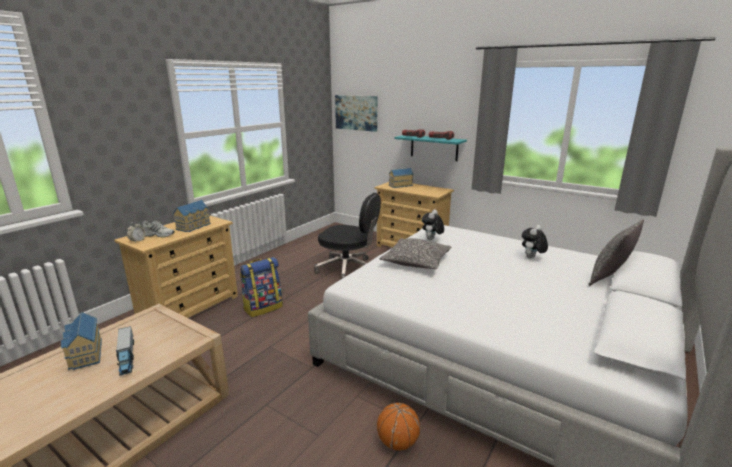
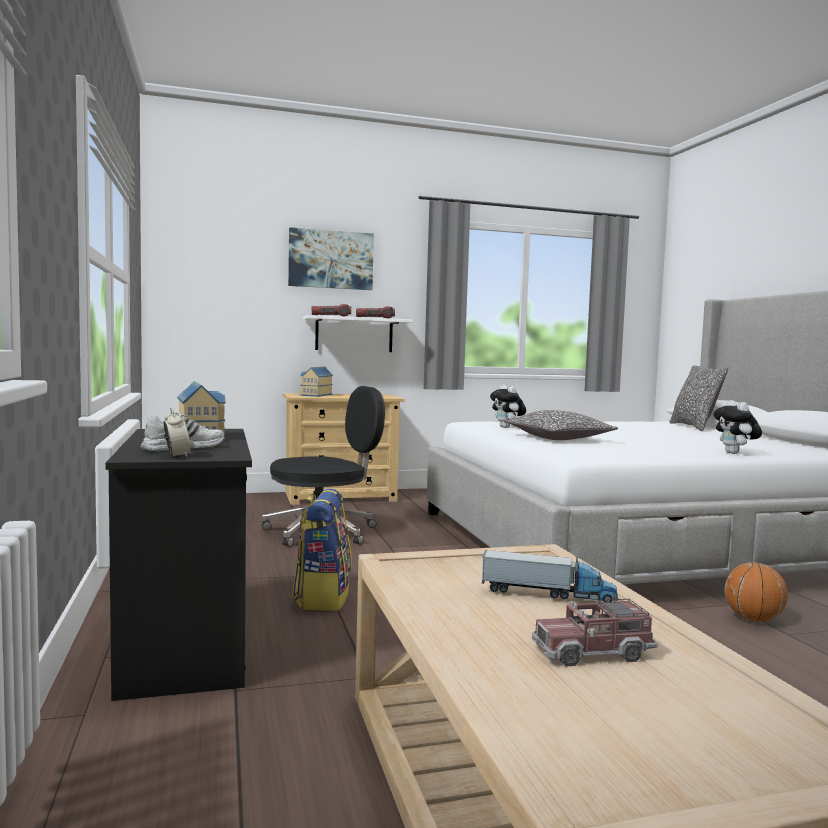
camera: 50 degrees left, 15 degrees down
toy house [61,312,102,370] -> none
beige dresser [114,216,238,318] -> black dresser [106,429,252,701]
picture [335,95,377,132] -> picture moved to [288,227,374,290]
turquoise shelf [394,135,467,161] -> white shelf [303,315,413,352]
plush toy [522,225,548,259] -> plush toy moved to [713,400,762,454]
none -> toy truck [532,599,658,666]

